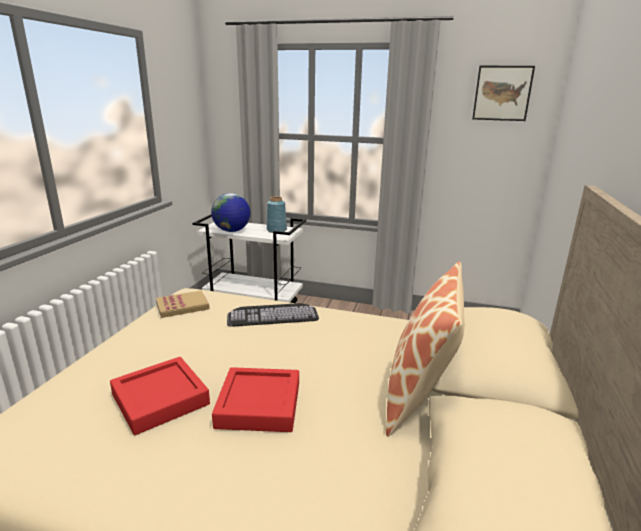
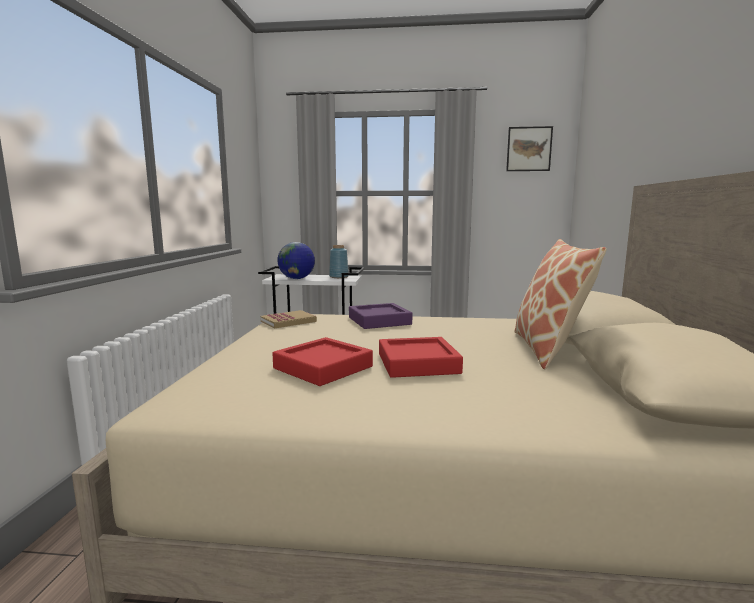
camera: 10 degrees left, 10 degrees down
keyboard [227,303,319,327] -> purple tray [349,303,412,329]

